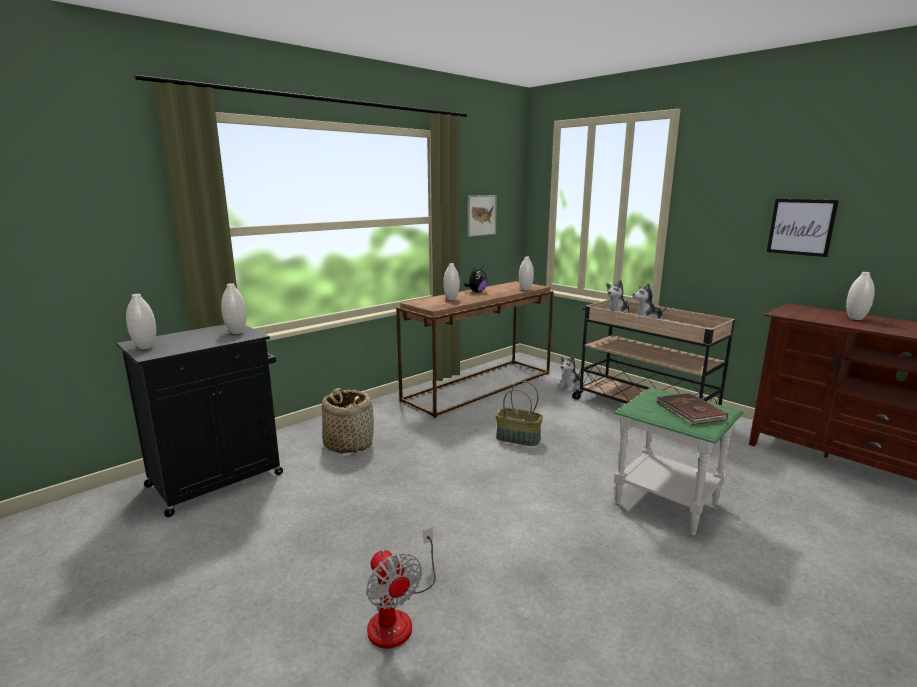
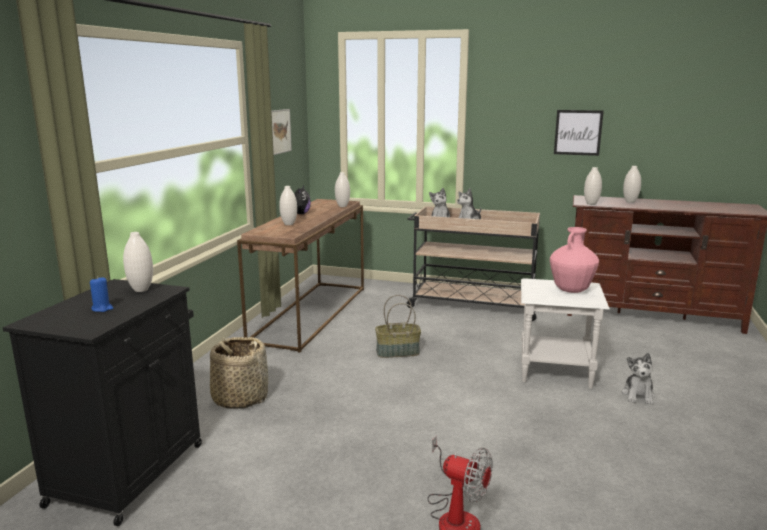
camera: 30 degrees left, 0 degrees up
white vase [126,294,156,349] -> white vase moved to [584,167,602,205]
plush toy [557,355,581,392] -> plush toy moved to [622,353,655,405]
green side table [614,388,743,535] -> white side table [521,278,610,389]
brown book [657,393,728,425] -> pink vase [550,227,599,293]
none -> blue candle [90,276,113,312]

